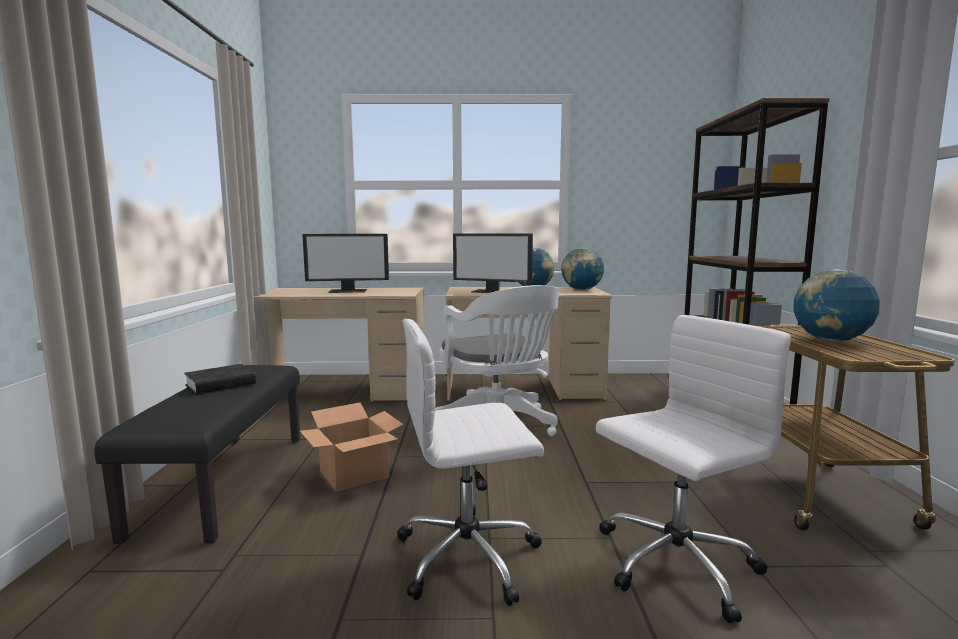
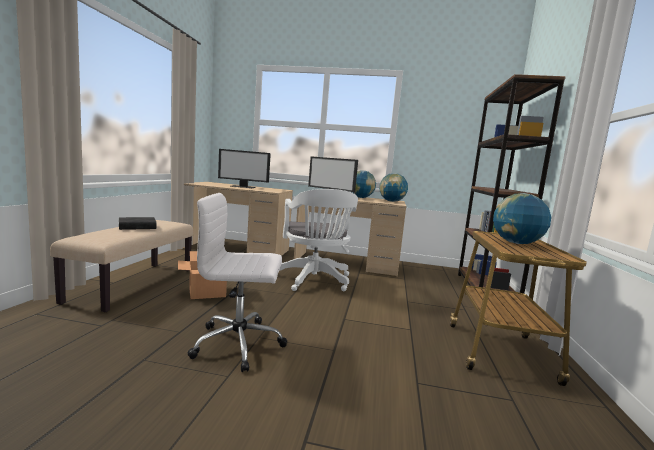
camera: 10 degrees right, 0 degrees up
black bench [94,365,300,544] -> beige bench [50,220,194,312]
white office chair [596,315,791,624] -> none

